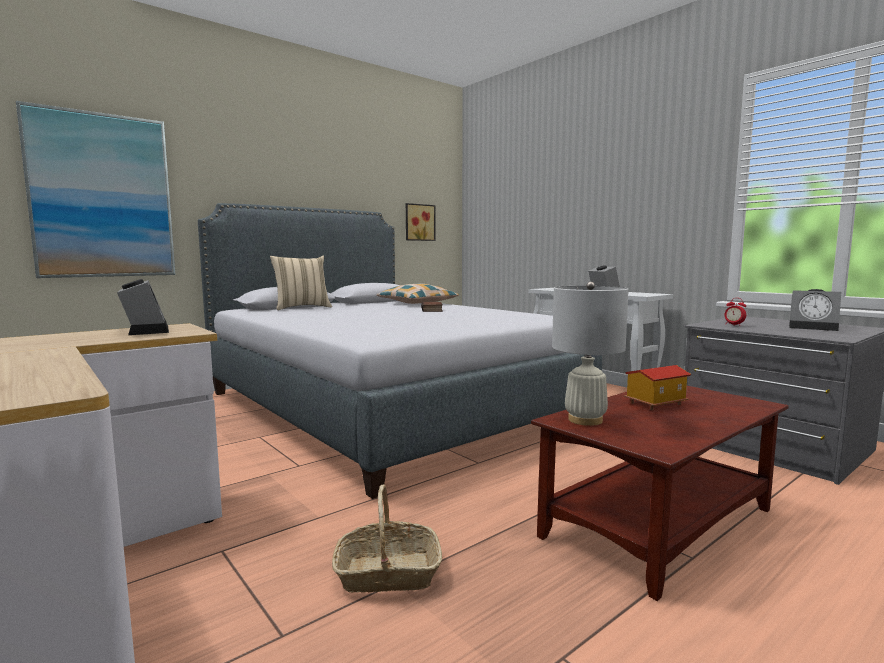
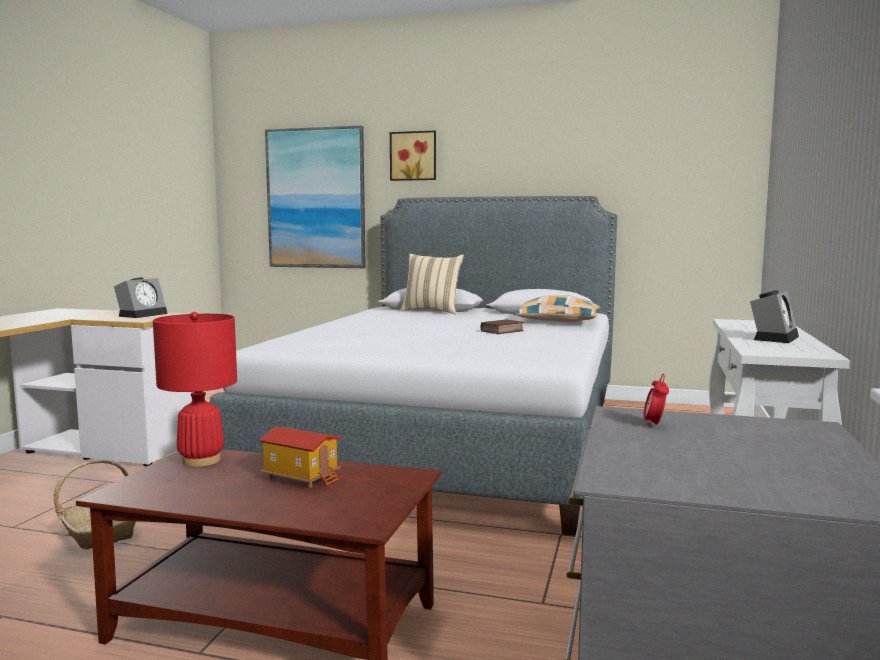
camera: 55 degrees right, 0 degrees up
picture [406,203,436,241] -> picture moved to [390,130,436,181]
white table lamp [552,282,629,426] -> red table lamp [153,312,237,467]
alarm clock [789,289,841,331] -> none

